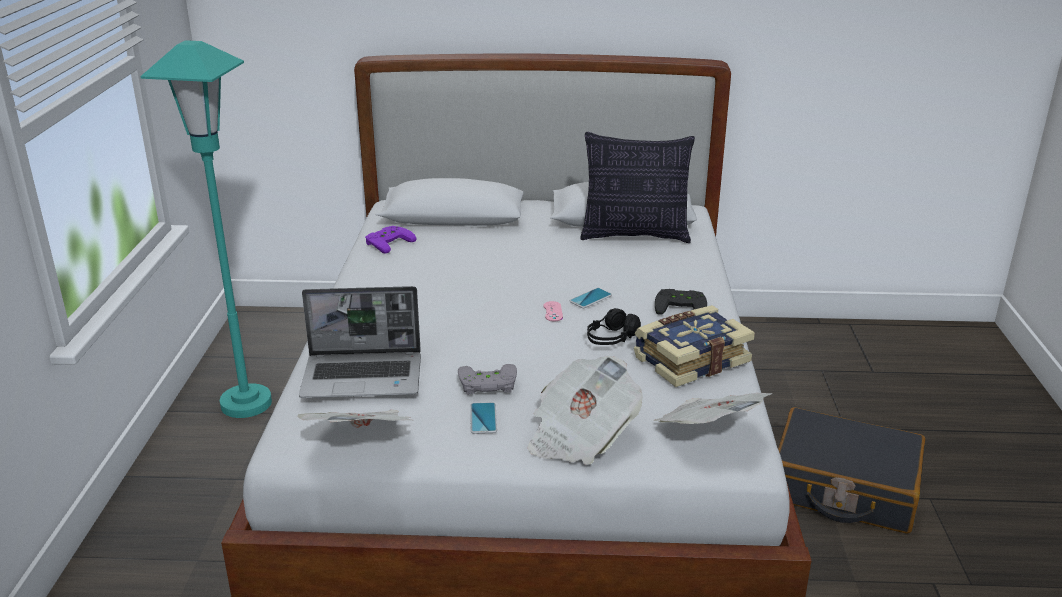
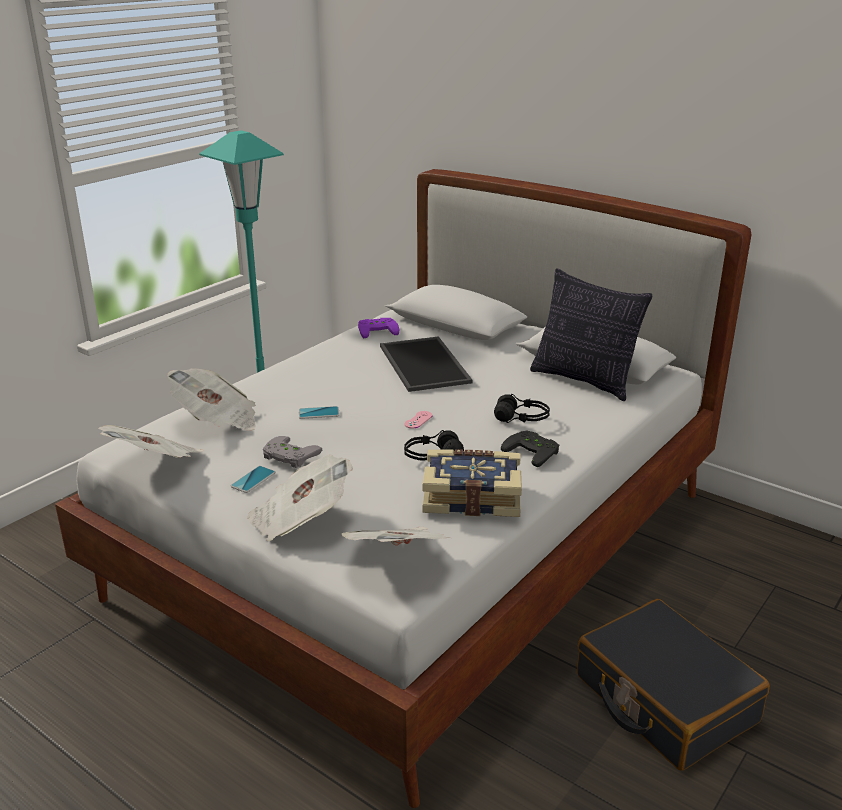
camera: 35 degrees right, 0 degrees up
laptop [299,286,421,398] -> newspaper [167,368,256,431]
phone [570,288,612,308] -> phone moved to [298,406,340,419]
none -> tray [380,336,473,392]
none -> black headphones [494,394,550,423]

